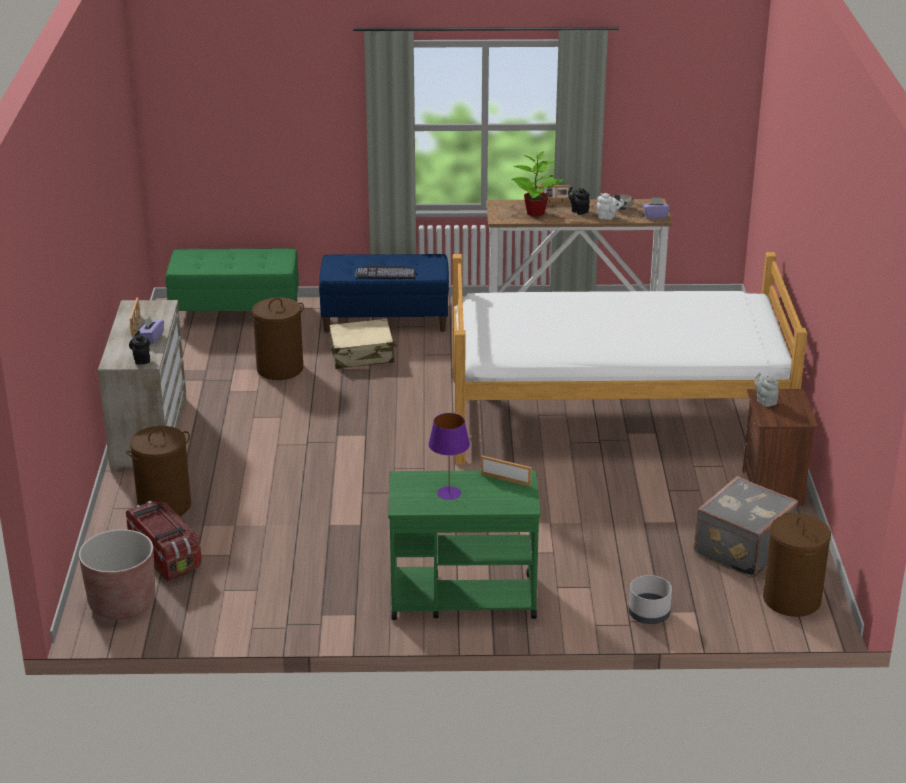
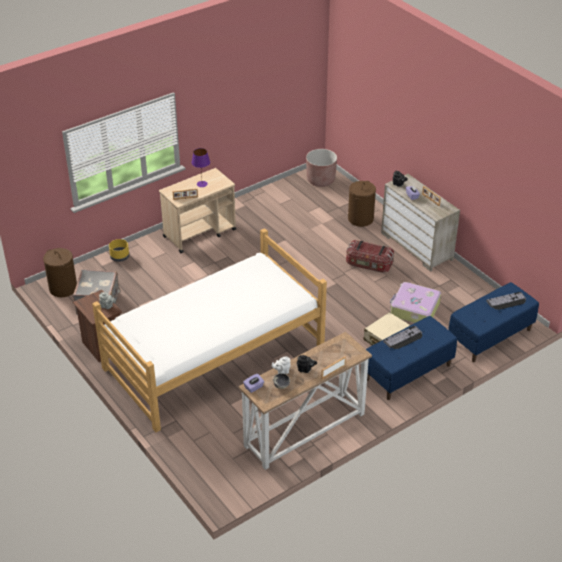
camera: 145 degrees right, 10 degrees up
storage box [126,501,202,582] -> storage box moved to [346,240,394,273]
green bench [166,248,299,311] -> blue bench [448,282,539,362]
brown laundry basket [249,297,304,380] -> suitcase [390,282,441,323]
green cart [388,470,541,620] -> beige cart [159,168,236,253]
potted plant [512,151,565,217] -> none
grey planter [629,575,672,624] -> yellow planter [109,239,129,262]
none -> keyboard [486,292,526,310]

